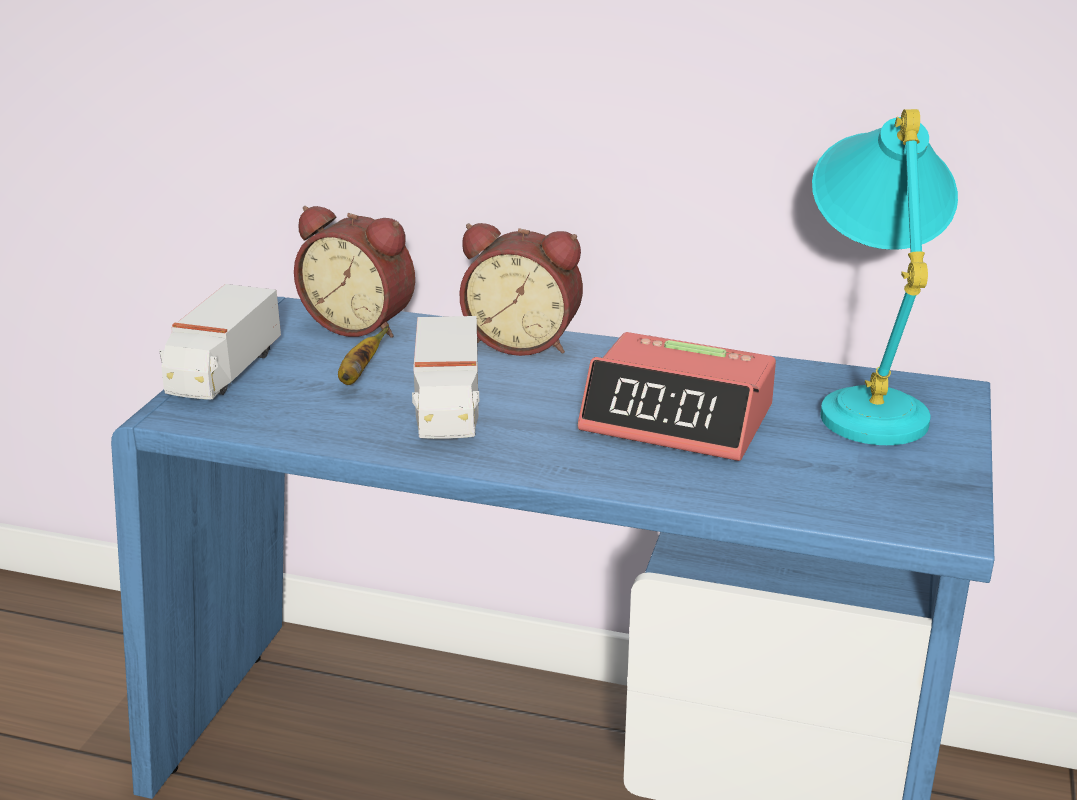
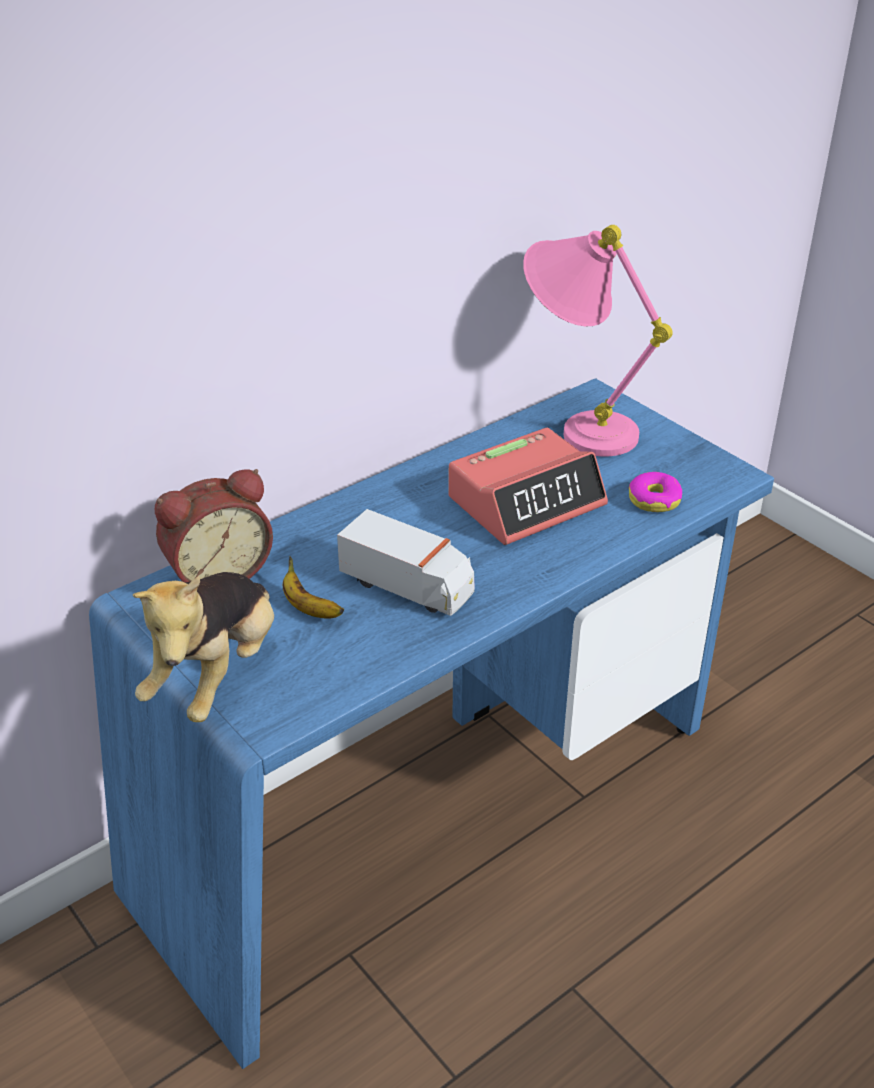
camera: 55 degrees left, 10 degrees up
toy truck [159,284,281,400] -> plush toy [133,572,274,722]
alarm clock [460,223,583,356] -> none
turquoise table lamp [812,109,958,445] -> pink table lamp [523,225,673,457]
none -> donut [628,472,682,512]

